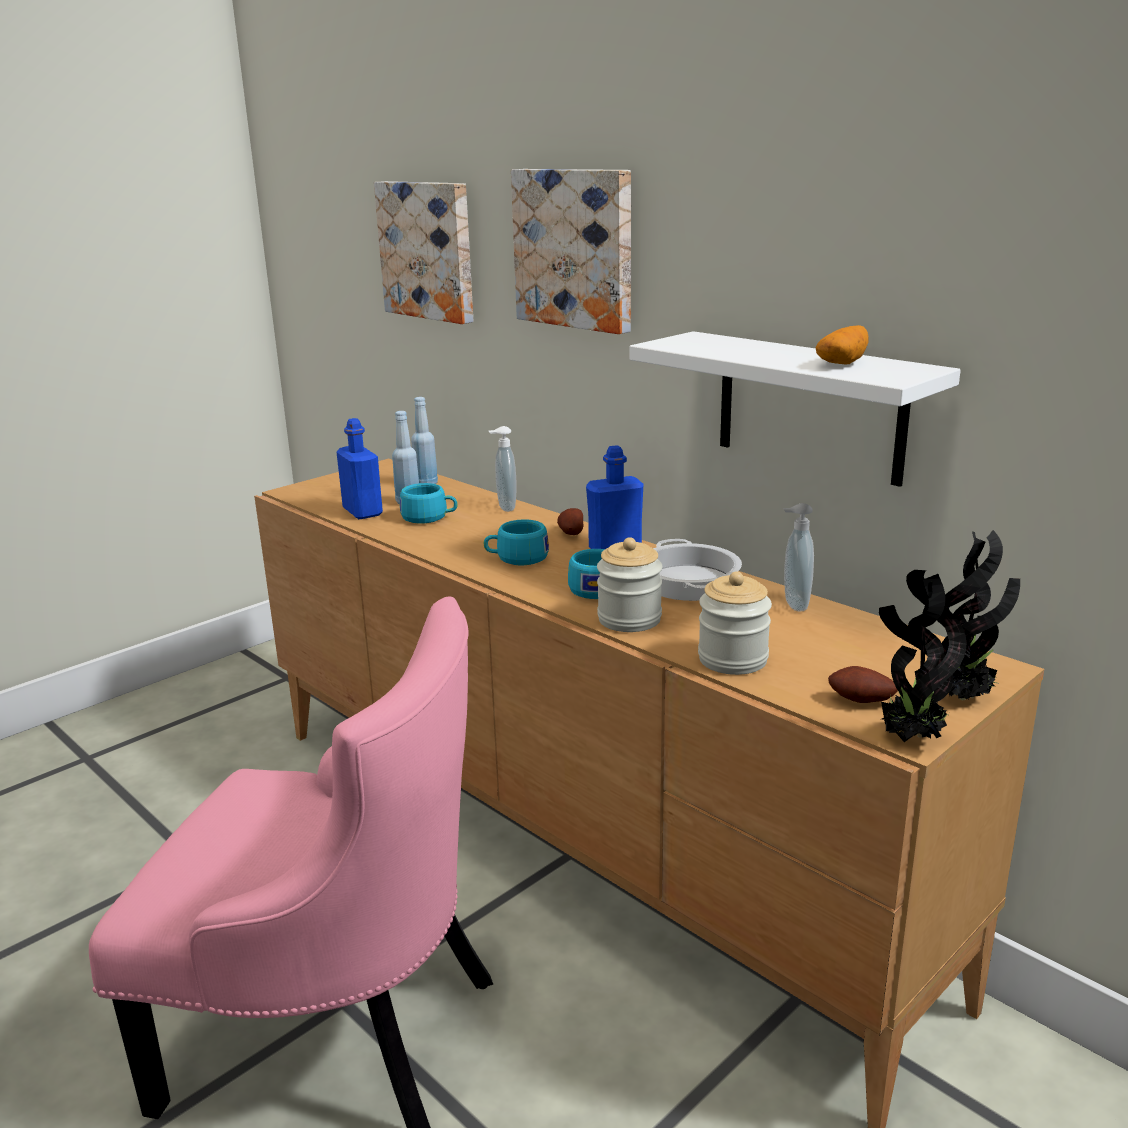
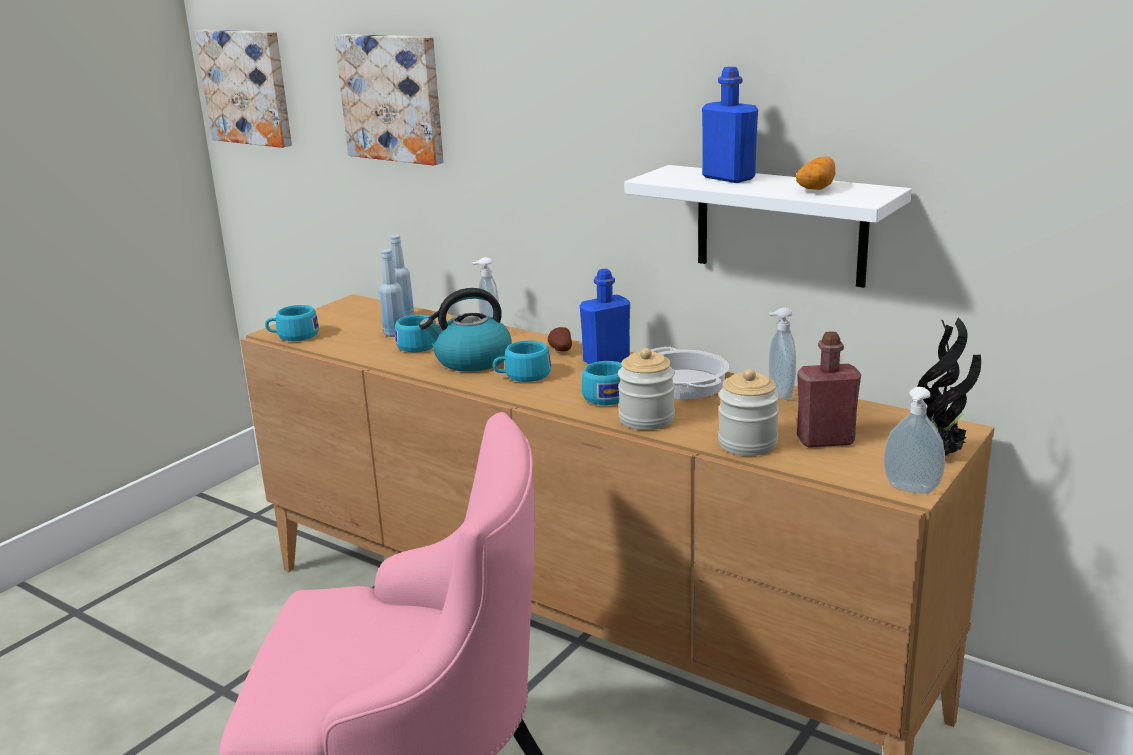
camera: 10 degrees left, 0 degrees up
blue bottle [336,418,383,519] -> blue bottle moved to [702,67,758,183]
picture [511,169,631,334] -> picture moved to [195,30,292,148]
potato [828,666,898,703] -> none
potted plant [879,570,967,742] -> soap dispenser [883,387,945,494]
none -> turquoise cup [265,305,319,341]
none -> kettle [419,288,512,371]
none -> red bottle [797,331,861,447]

